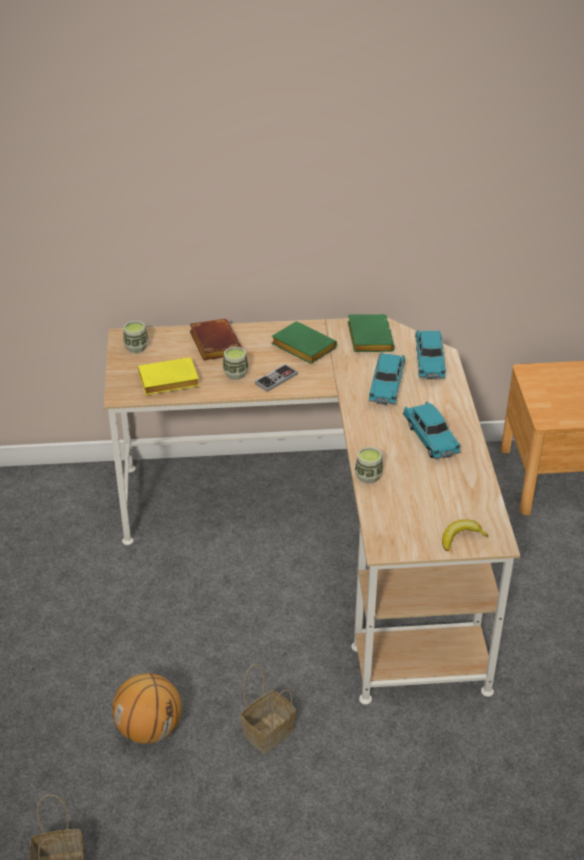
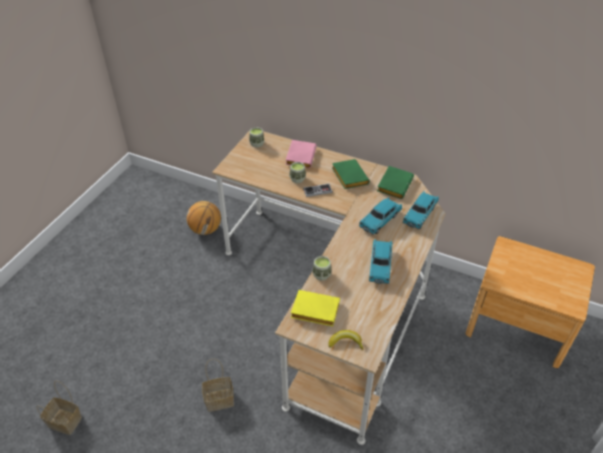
camera: 30 degrees right, 5 degrees up
basketball [112,673,182,744] -> basketball moved to [187,201,221,235]
yellow book [138,357,199,395] -> yellow book moved to [291,290,340,326]
brown book [189,319,242,360] -> pink book [285,140,317,168]

